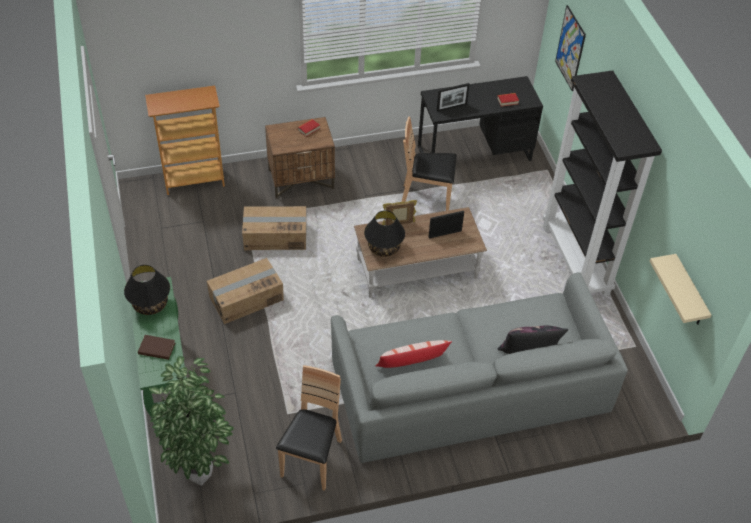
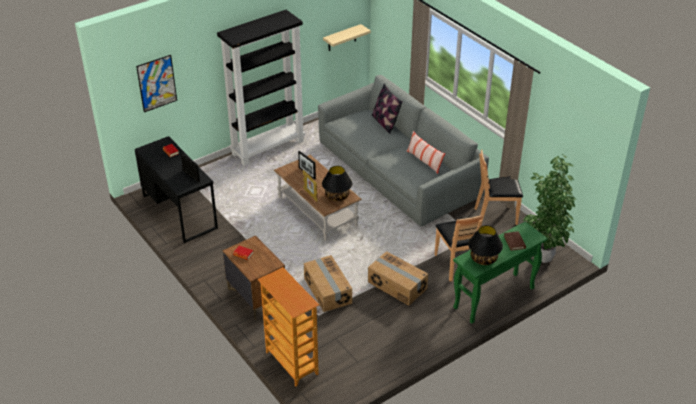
camera: 110 degrees left, 10 degrees down
brown chair [402,116,457,211] -> brown chair moved to [435,215,483,281]

